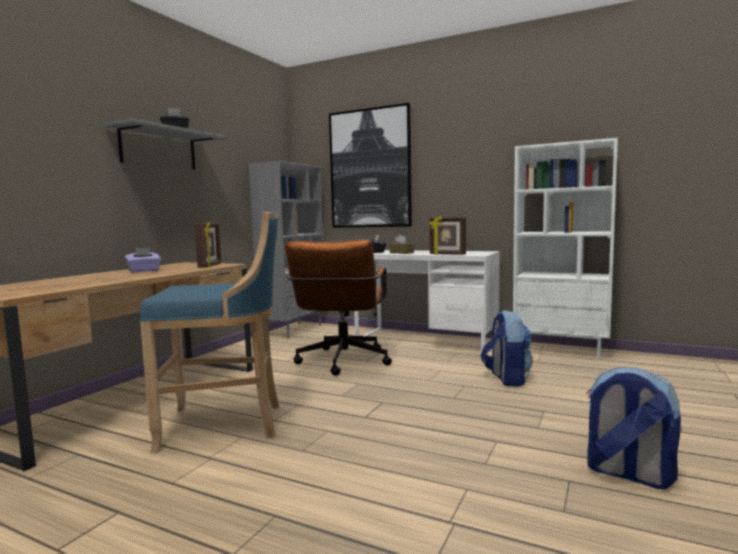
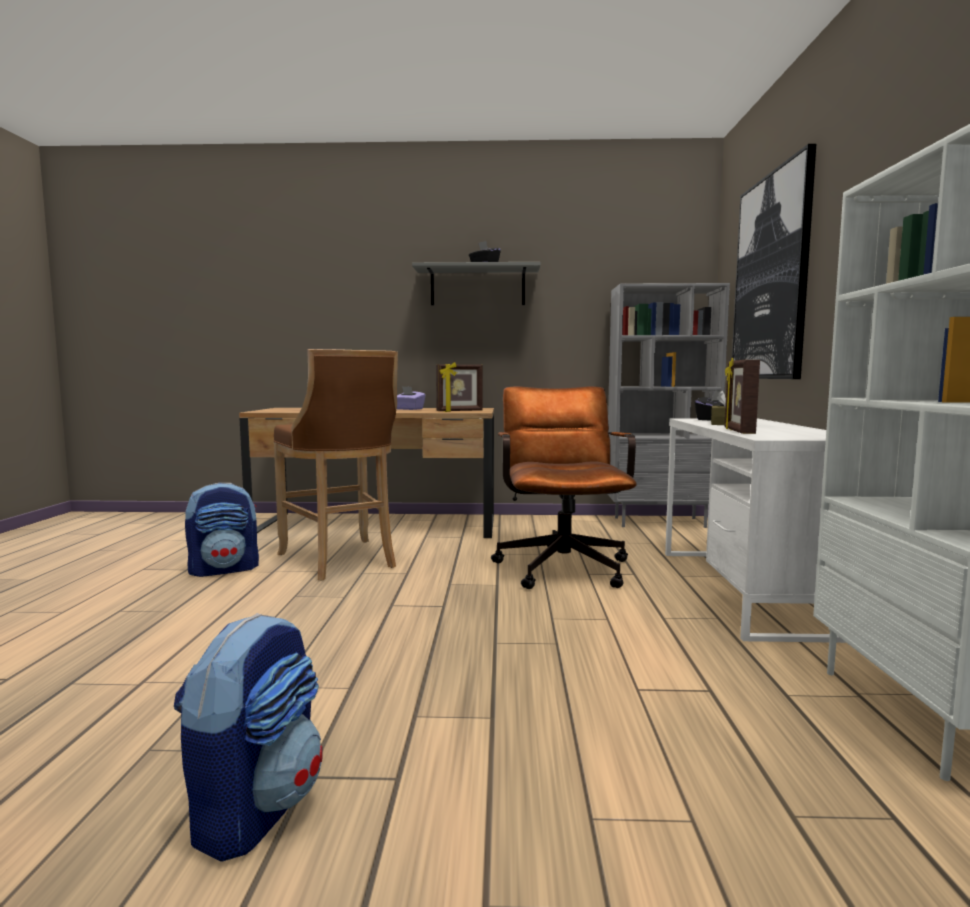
camera: 65 degrees right, 0 degrees up
blue stool [140,212,279,453] -> brown stool [273,349,398,581]
brown office chair [285,239,392,376] -> brown office chair turned 105 degrees clockwise [491,386,637,589]
backpack [481,310,533,387] -> backpack moved to [185,483,259,577]

